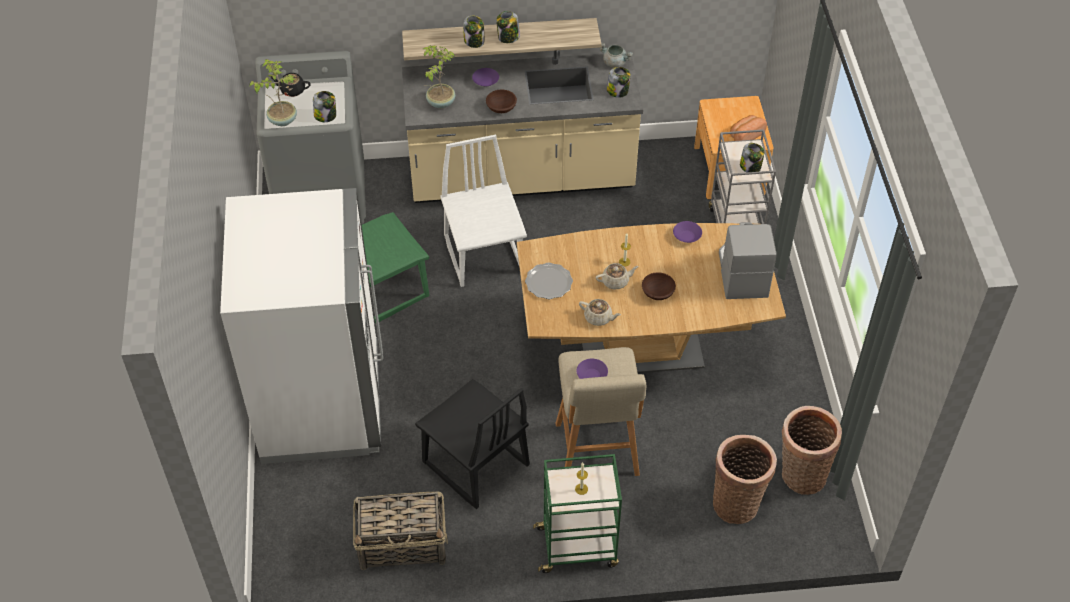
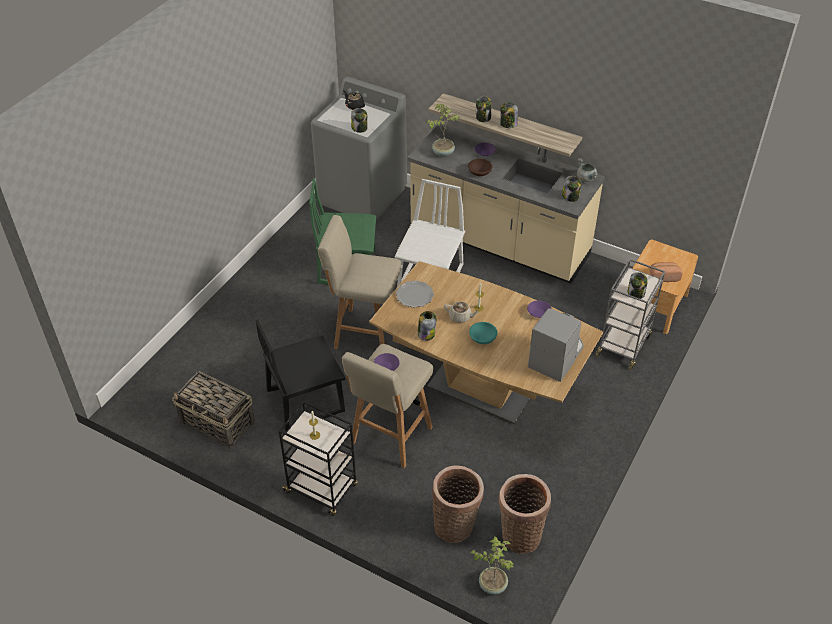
camera: 35 degrees right, 5 degrees down
white fridge [220,188,383,464] -> none
potted plant [249,59,297,126] -> potted plant moved to [470,537,514,595]
black chair [415,379,530,509] -> black chair turned 75 degrees clockwise [256,320,345,431]
green cart [533,454,622,573] -> black cart [279,401,358,516]
beige teapot [579,299,621,326] -> jar [418,311,437,341]
brown bowl [642,272,676,300] -> turquoise bowl [469,322,498,344]
none -> beige stool [318,215,401,349]

